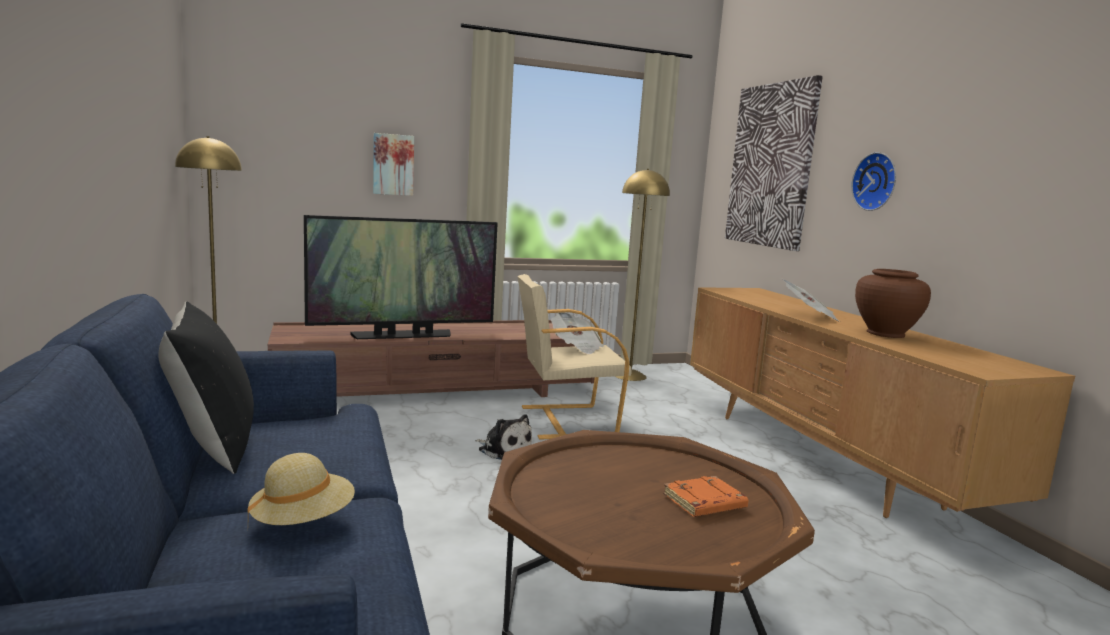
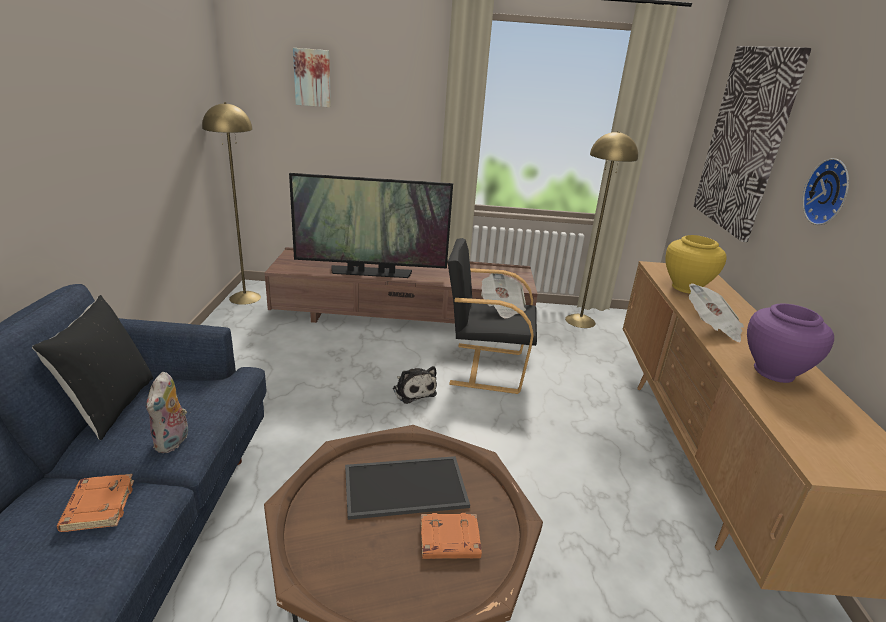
camera: 20 degrees right, 15 degrees up
beige hat [247,453,355,525] -> orange book [57,474,134,532]
picture [373,133,414,196] -> picture moved to [293,48,331,107]
beige armchair [517,274,632,440] -> black armchair [448,238,537,394]
brown vase [855,269,931,338] -> purple vase [747,304,834,383]
none -> plush toy [146,372,190,453]
none -> tray [345,456,470,520]
none -> yellow vase [665,235,726,294]

